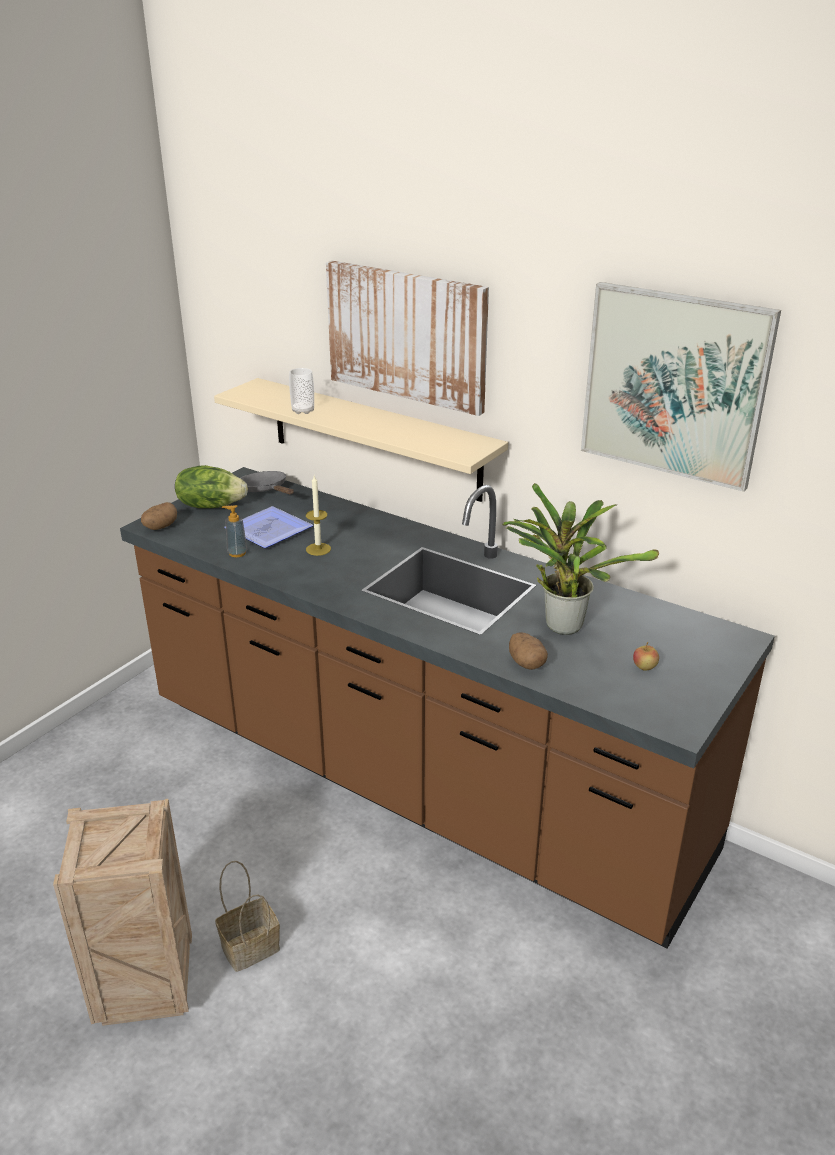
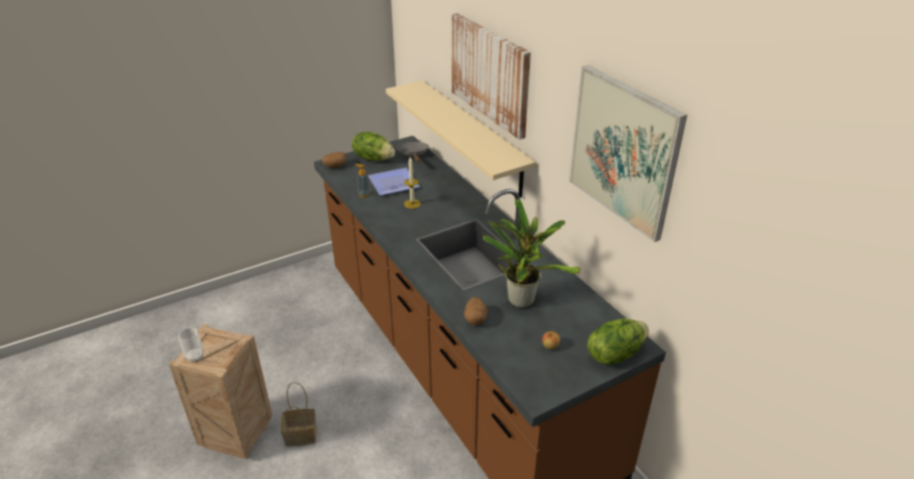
camera: 25 degrees right, 5 degrees up
cup [289,368,314,414] -> cup moved to [179,328,204,363]
none -> lettuce [587,318,649,365]

